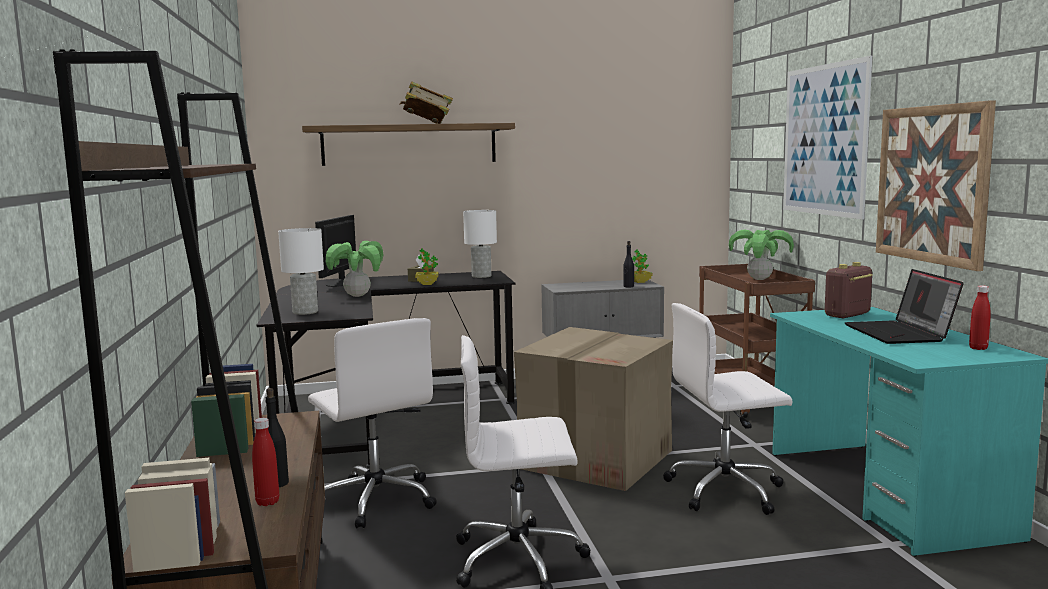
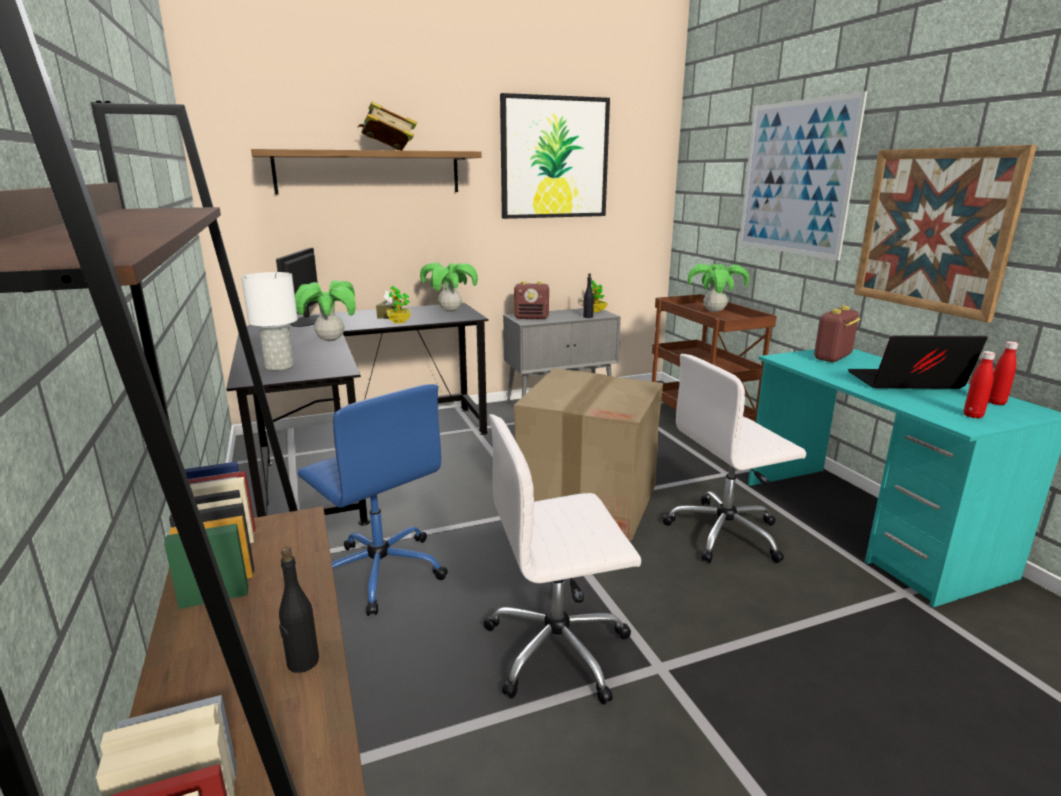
camera: 10 degrees left, 10 degrees up
red bottle [252,418,279,506] -> red bottle moved to [964,351,996,418]
white office chair [308,318,437,528] -> blue office chair [298,384,448,616]
white table lamp [463,210,497,278] -> potted plant [420,262,478,312]
laptop [845,269,964,344] -> laptop turned 105 degrees clockwise [848,335,987,389]
none -> picture [500,93,610,219]
none -> radio [514,281,549,319]

